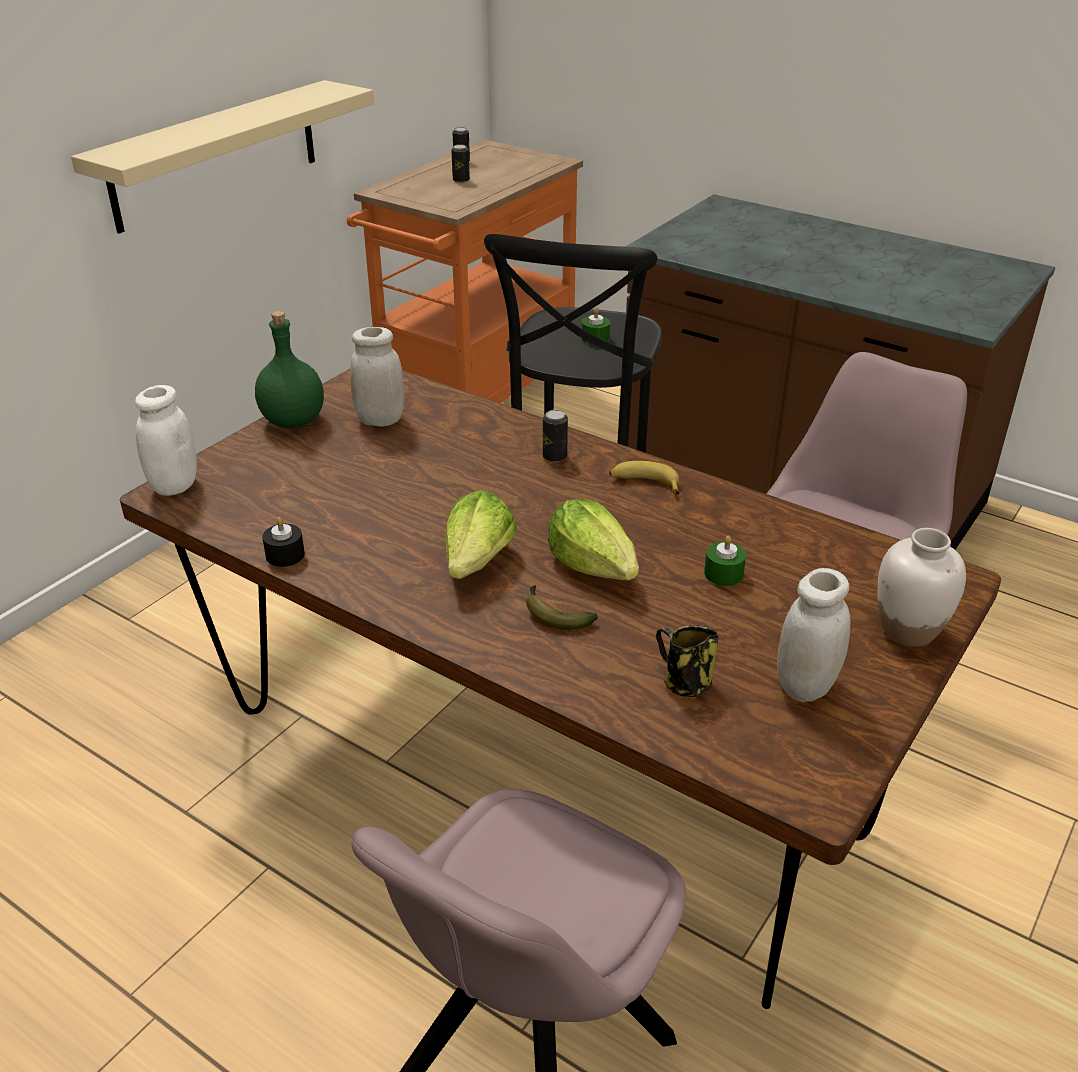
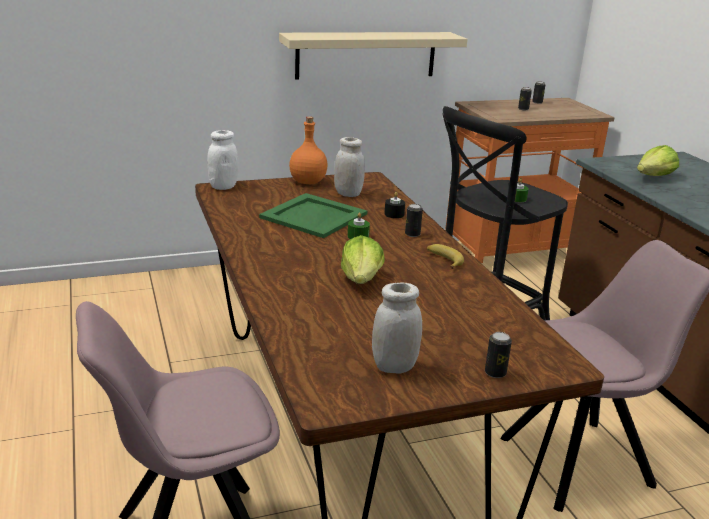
camera: 35 degrees right, 10 degrees down
green bottle [255,311,324,428] -> orange bottle [289,116,328,184]
black candle [262,517,305,567] -> black candle moved to [384,192,405,218]
lettuce [445,490,517,579] -> lettuce moved to [637,145,679,176]
banana [526,585,598,629] -> none
mug [656,625,718,697] -> none
green candle [704,535,746,586] -> green candle moved to [348,212,370,239]
white vase [878,528,966,647] -> can [485,332,512,378]
none -> green tray [259,193,367,238]

